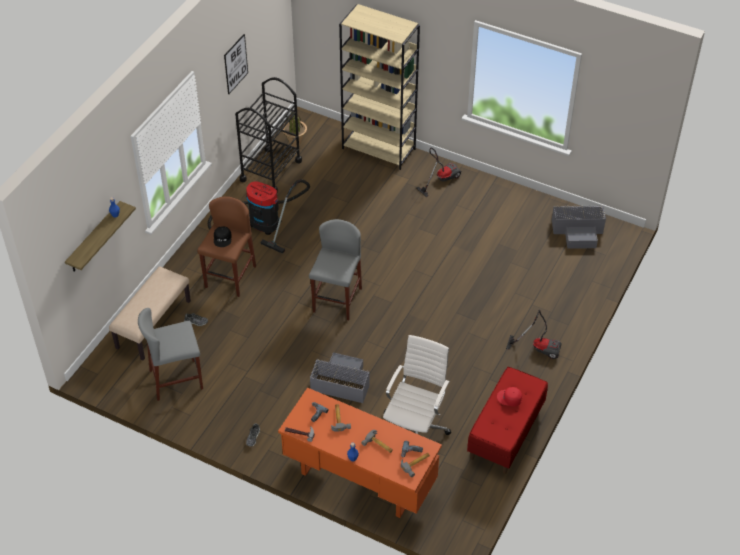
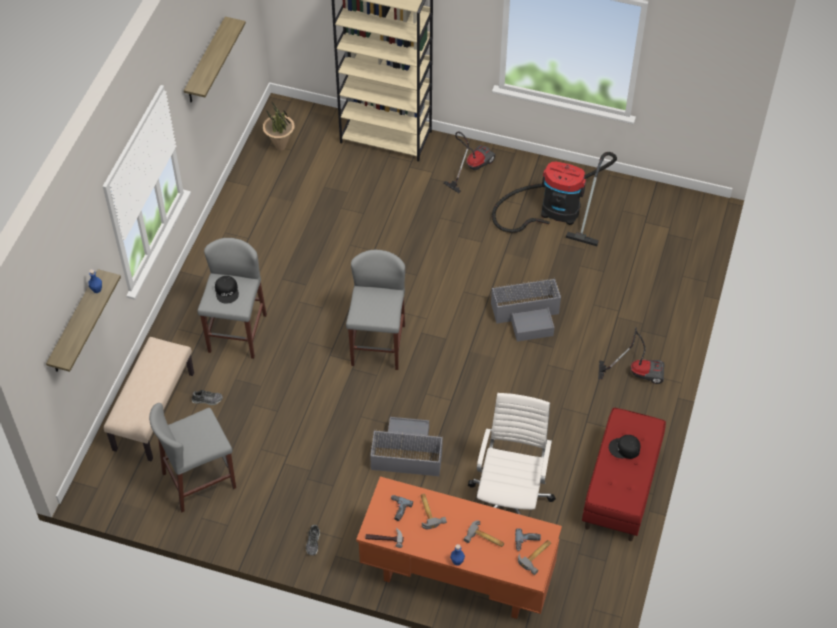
camera: 10 degrees left, 5 degrees up
brown stool [197,196,256,297] -> grey stool [197,238,267,359]
vacuum cleaner [208,179,310,254] -> vacuum cleaner moved to [492,152,617,246]
picture [224,34,248,94] -> shelf [184,17,246,102]
black cart [235,77,302,192] -> none
red cap [497,387,522,407] -> black cap [609,435,640,459]
grey storage box [552,205,606,249] -> grey storage box moved to [491,277,561,342]

